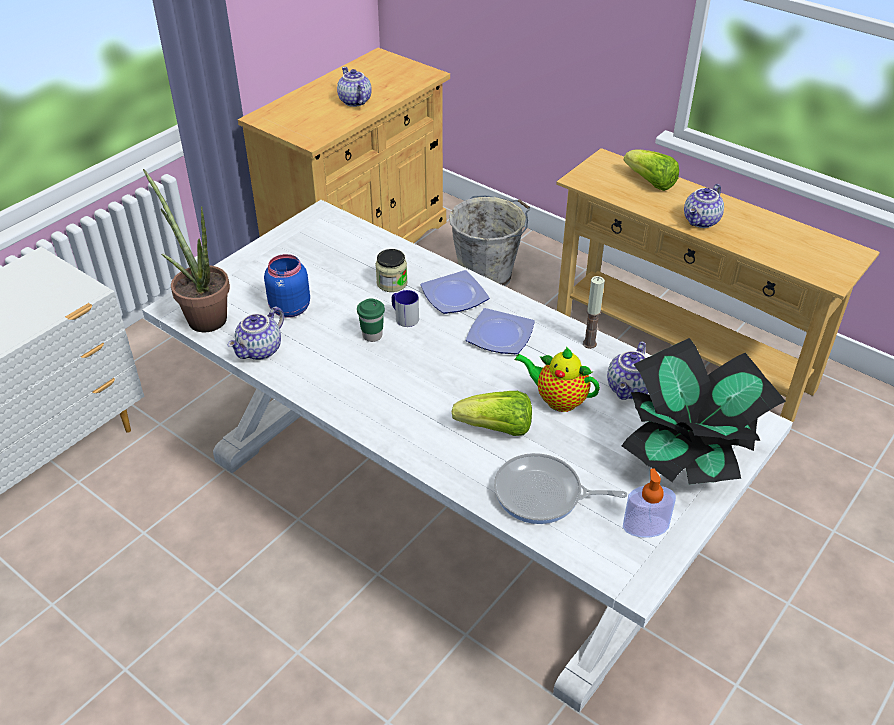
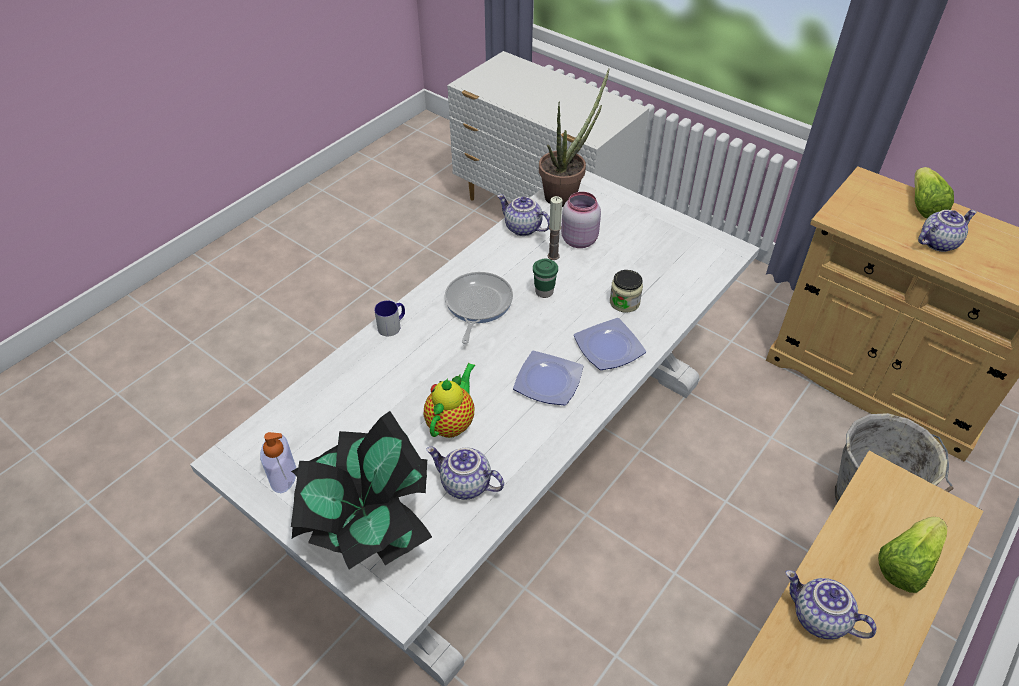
camera: 90 degrees right, 5 degrees up
blue jar [264,254,310,318] -> pink jar [561,192,601,248]
mug [391,290,419,327] -> mug moved to [374,301,405,336]
lettuce [452,391,532,436] -> lettuce moved to [914,167,954,218]
frying pan [494,453,627,524] -> frying pan moved to [445,272,513,344]
candle [583,276,605,349] -> candle moved to [548,196,562,260]

